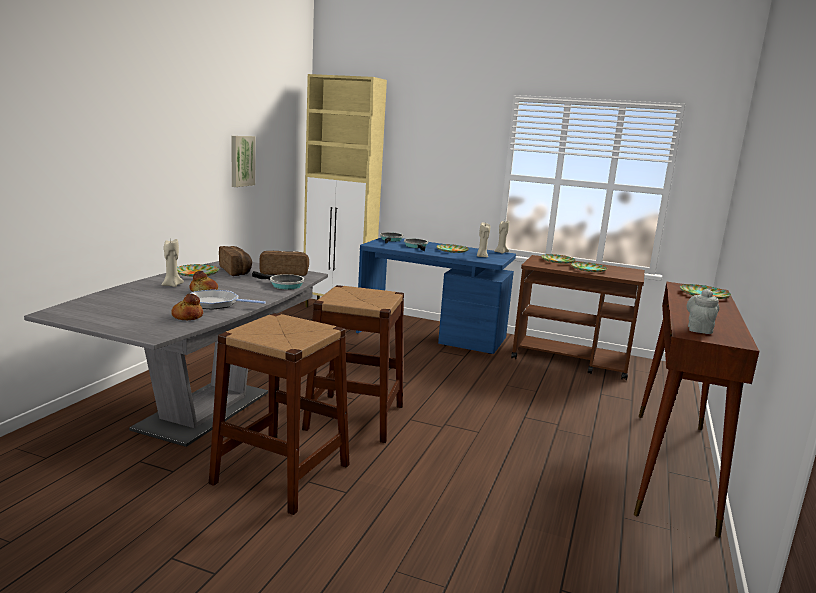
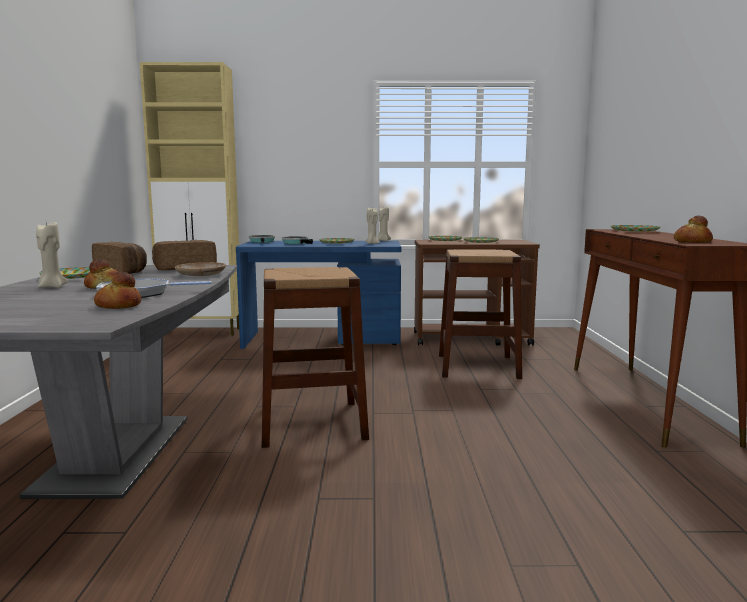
camera: 20 degrees left, 5 degrees down
brown stool [209,313,349,515] -> brown stool moved to [439,249,522,379]
picture [231,136,255,187] -> none
frying pan [252,271,304,290] -> beige plate [175,262,226,276]
grey teapot [687,289,719,334] -> bread [674,215,713,243]

